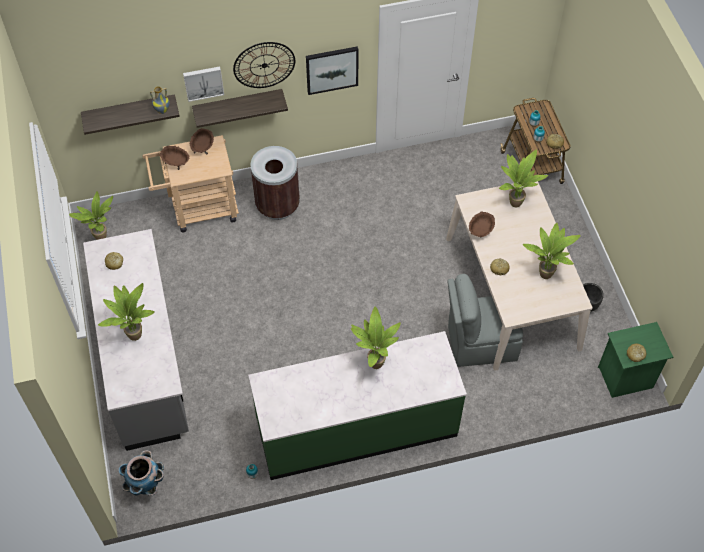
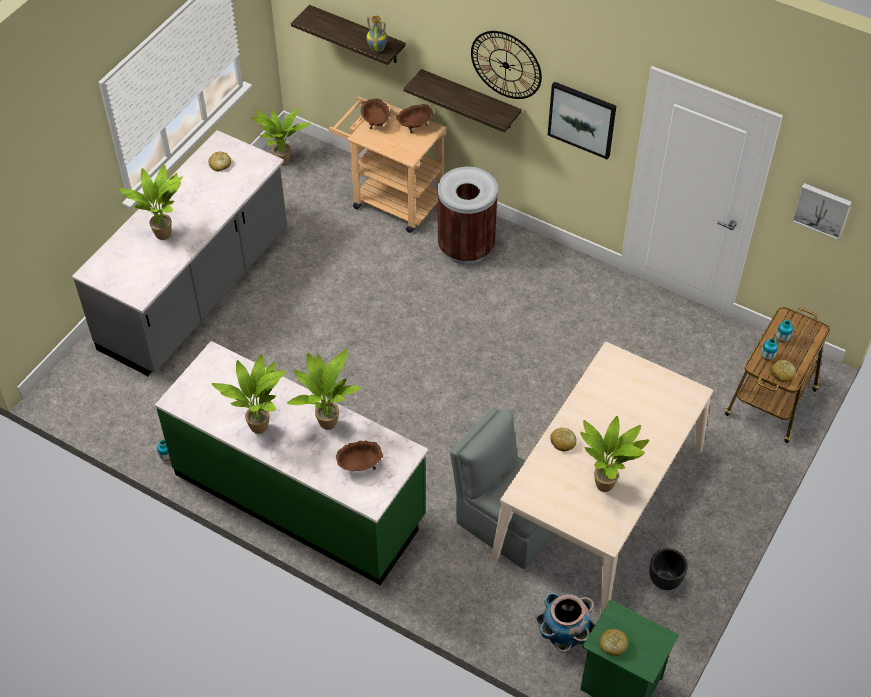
camera: 45 degrees right, 5 degrees down
planter [119,450,164,496] -> planter moved to [535,593,595,652]
picture [183,66,224,102] -> picture moved to [792,183,852,240]
brown bowl [469,211,495,237] -> brown bowl moved to [336,441,383,471]
potted plant [499,150,548,207] -> potted plant moved to [212,354,286,434]

